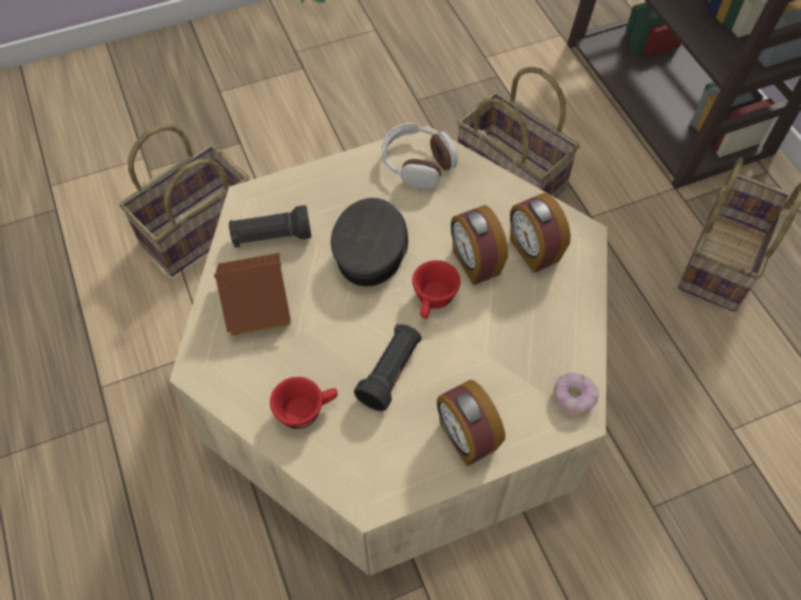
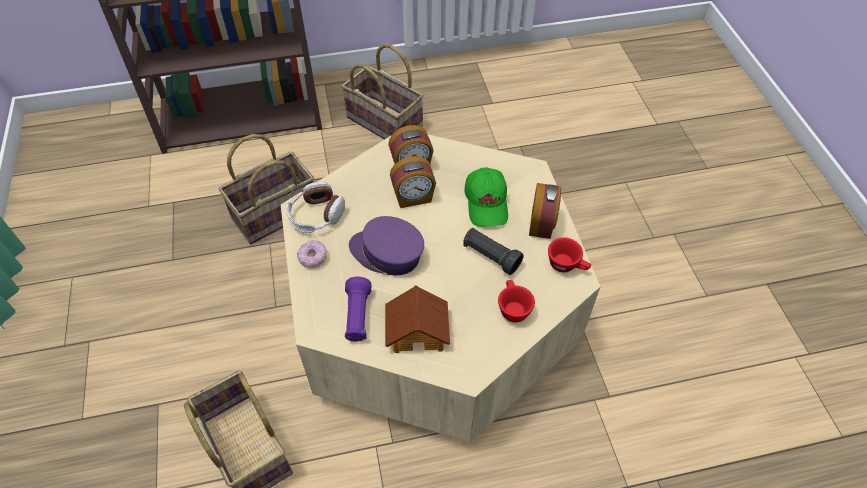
camera: 80 degrees left, 5 degrees down
black flashlight [229,205,311,248] -> purple flashlight [345,277,372,342]
grey cap [331,198,408,287] -> purple cap [349,216,424,275]
red cup [412,260,461,319] -> red cup moved to [548,237,591,273]
alarm clock [437,380,505,466] -> alarm clock turned 60 degrees counterclockwise [529,183,561,239]
donut [553,373,598,416] -> donut moved to [297,240,327,269]
none -> green cap [464,167,508,227]

